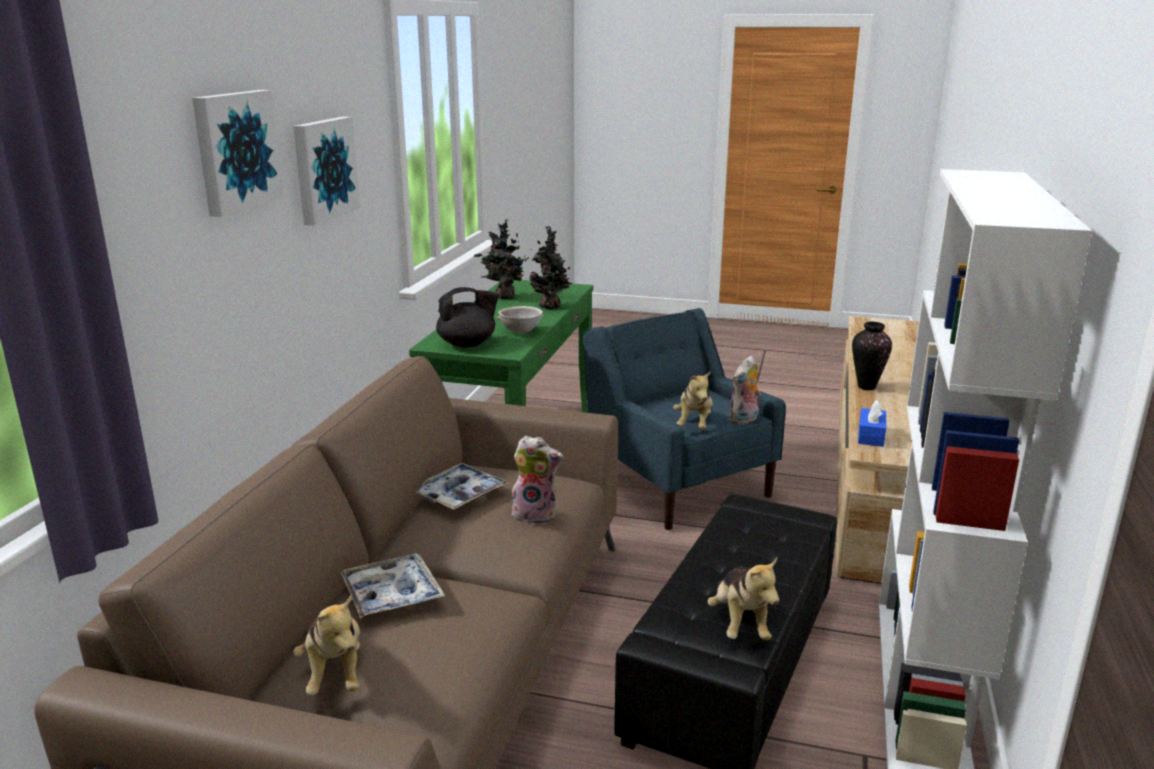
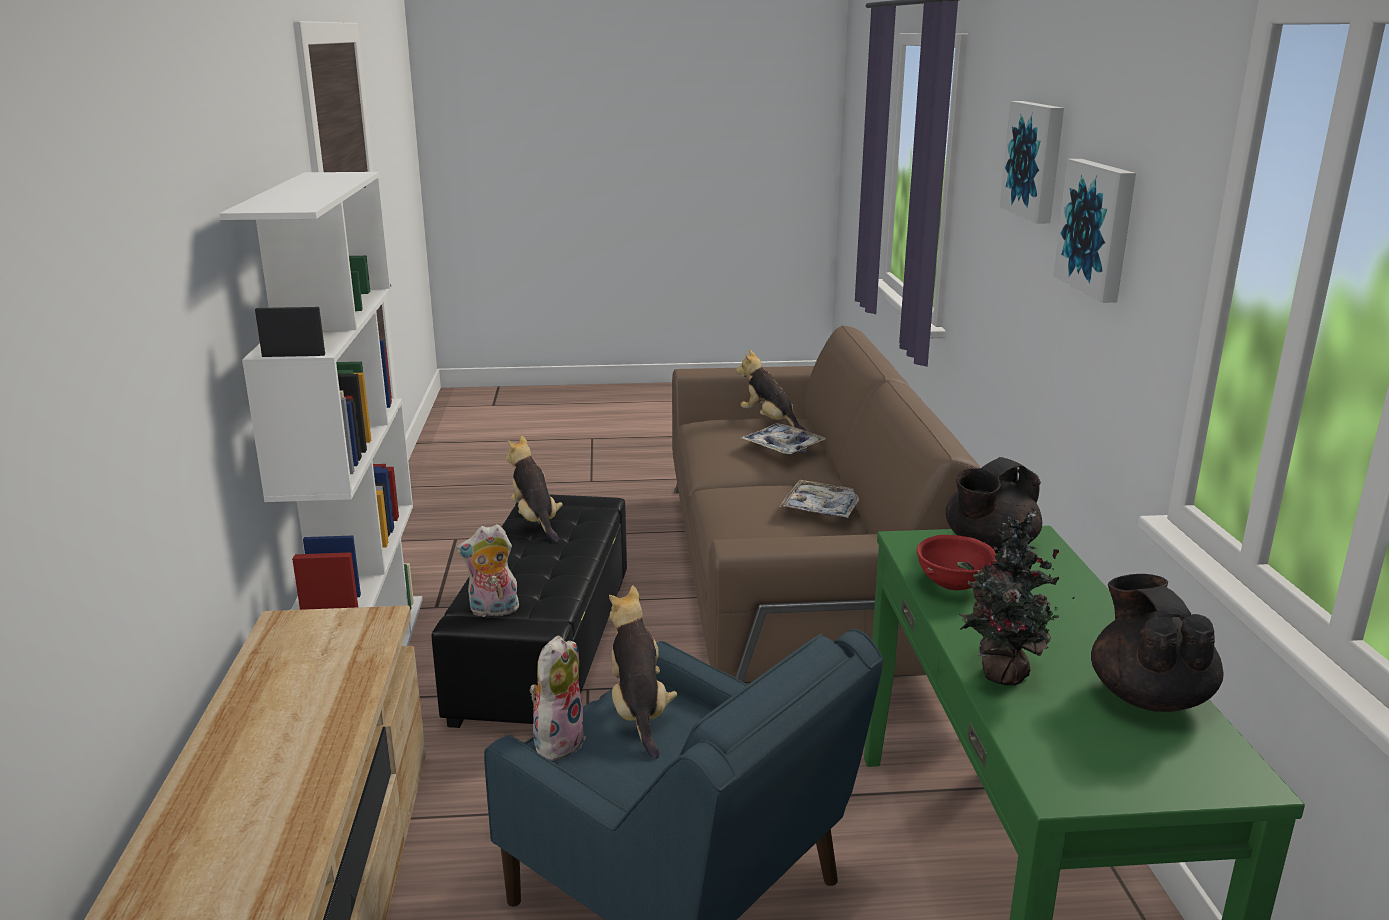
camera: 160 degrees right, 0 degrees up
potted plant [474,219,530,299] -> black teapot [1091,574,1223,712]
grey bowl [497,306,544,333] -> red bowl [917,535,996,590]
plush toy [512,436,564,524] -> plush toy moved to [456,524,520,617]
vase [852,322,892,390] -> none
blue tissue box [858,400,886,447] -> none

